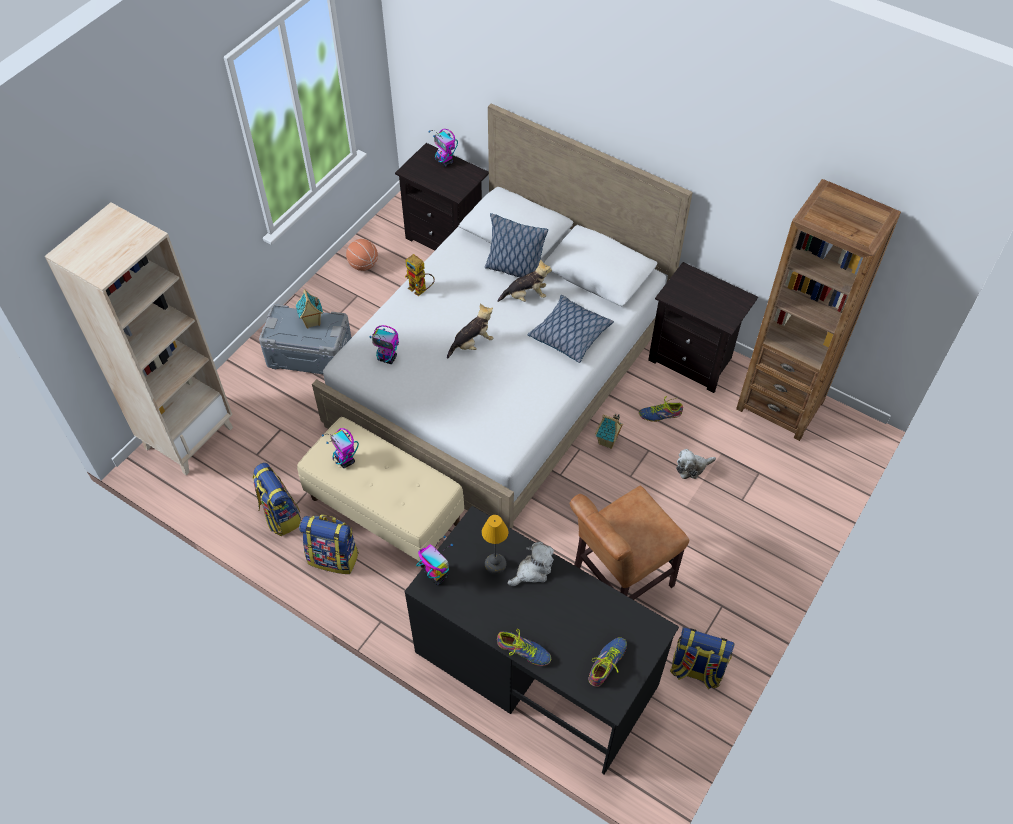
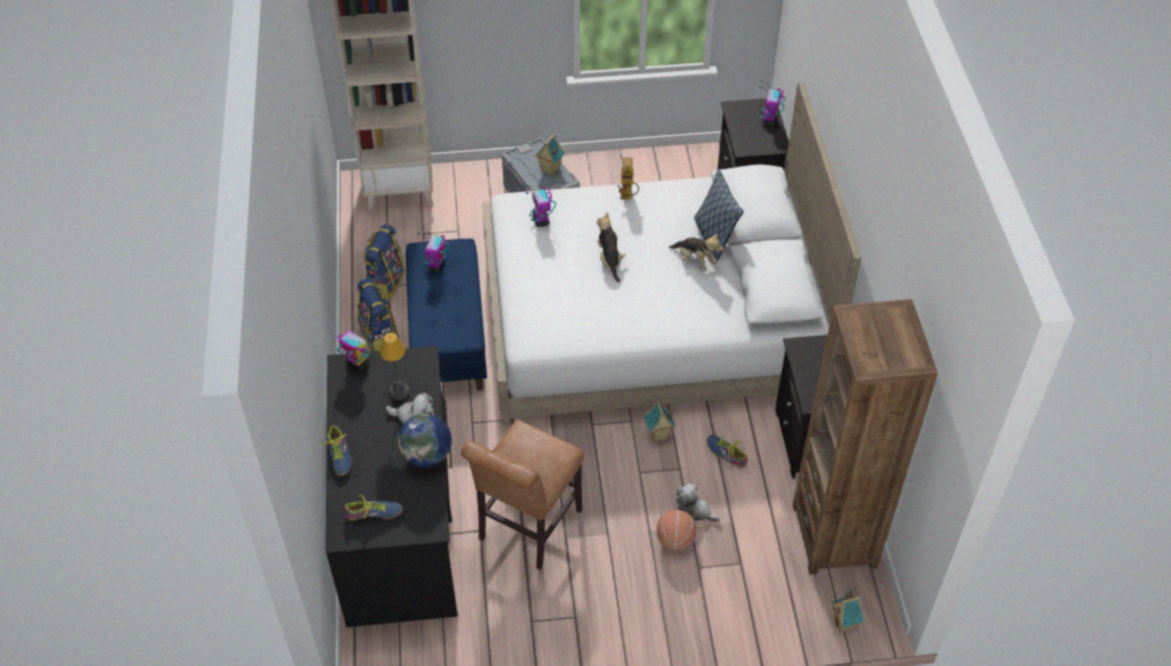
camera: 50 degrees right, 5 degrees down
beige bench [297,417,464,568] -> blue bench [406,238,487,391]
basketball [346,239,378,271] -> basketball moved to [657,510,696,551]
toy robot [416,536,453,585] -> toy robot turned 60 degrees counterclockwise [337,318,369,371]
plush toy [447,303,493,359] -> plush toy turned 120 degrees counterclockwise [597,212,625,283]
pillow [527,295,614,363] -> none
brown chair [570,486,689,600] -> brown chair turned 75 degrees counterclockwise [461,420,584,570]
backpack [670,627,735,689] -> none
none -> globe [398,414,452,467]
none -> toy house [830,589,865,633]

